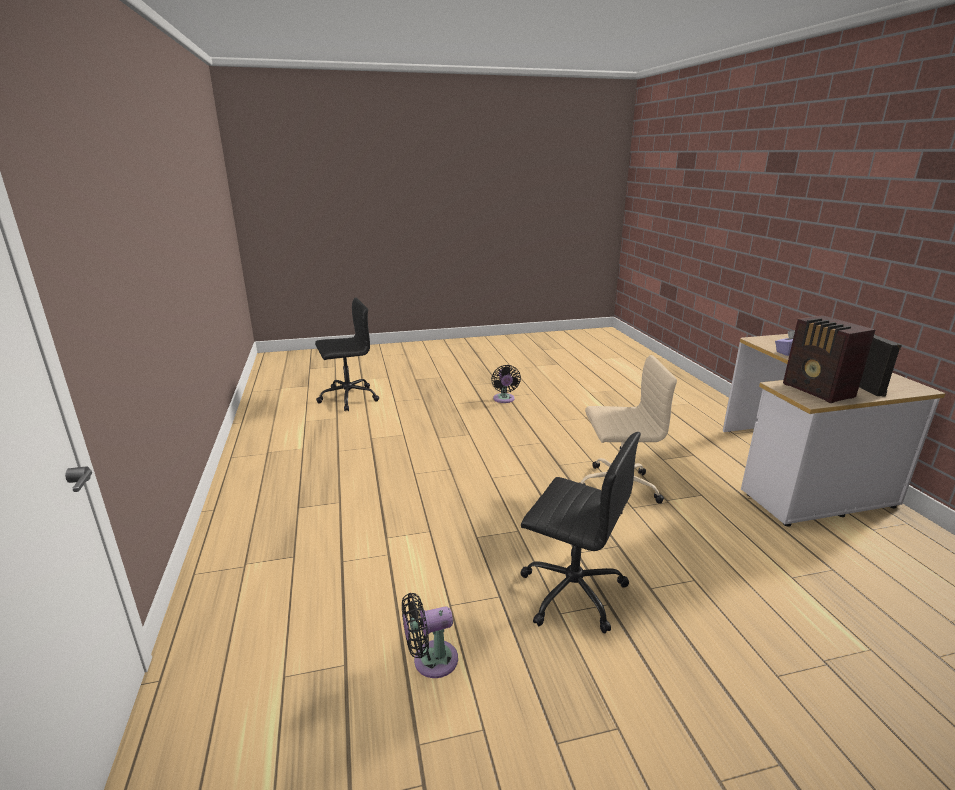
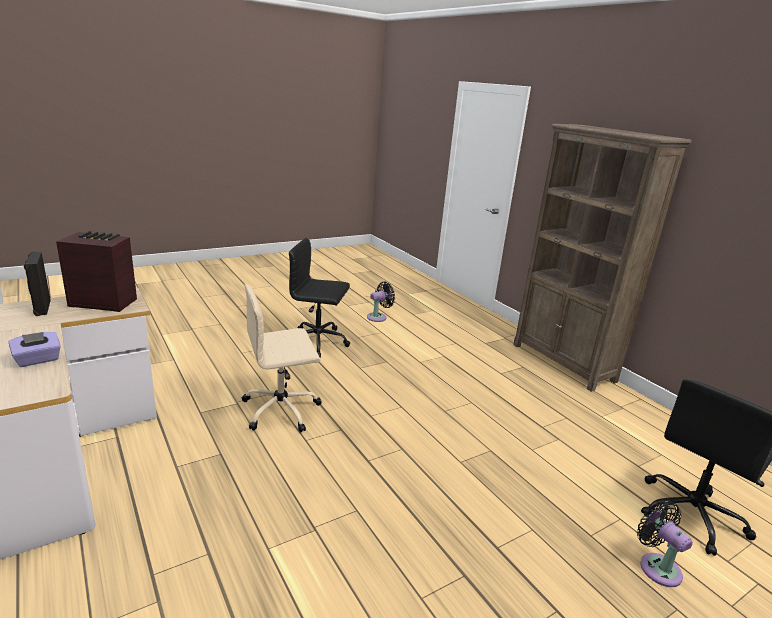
camera: 160 degrees right, 0 degrees up
black fan [491,365,521,403] -> black fan moved to [637,500,693,587]
radio [783,315,875,403] -> radio turned 45 degrees counterclockwise [56,231,137,312]
none -> brown bookcase [513,124,691,392]

